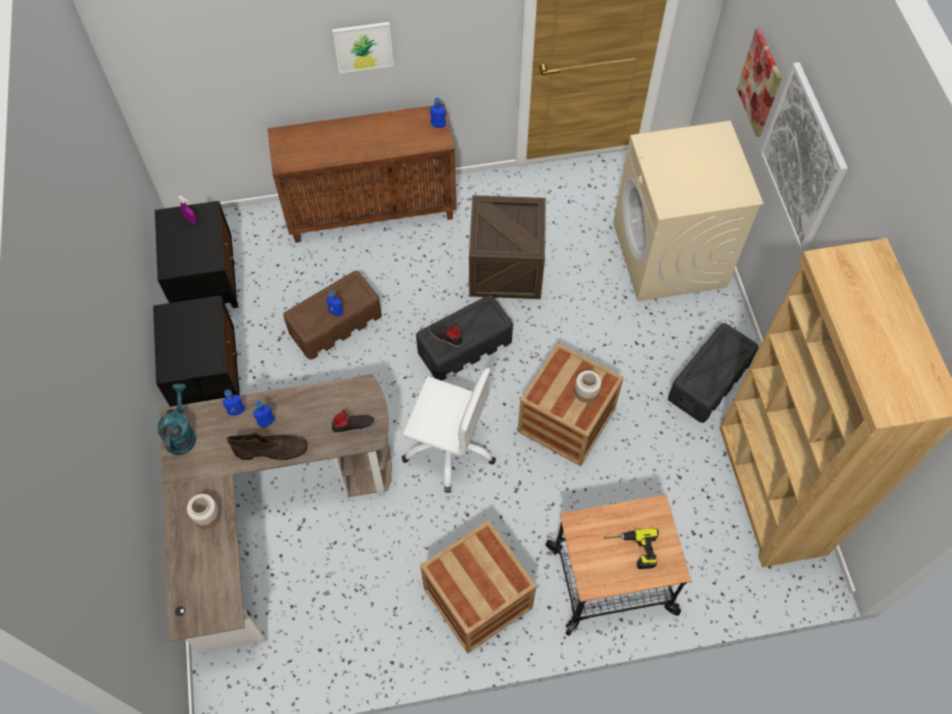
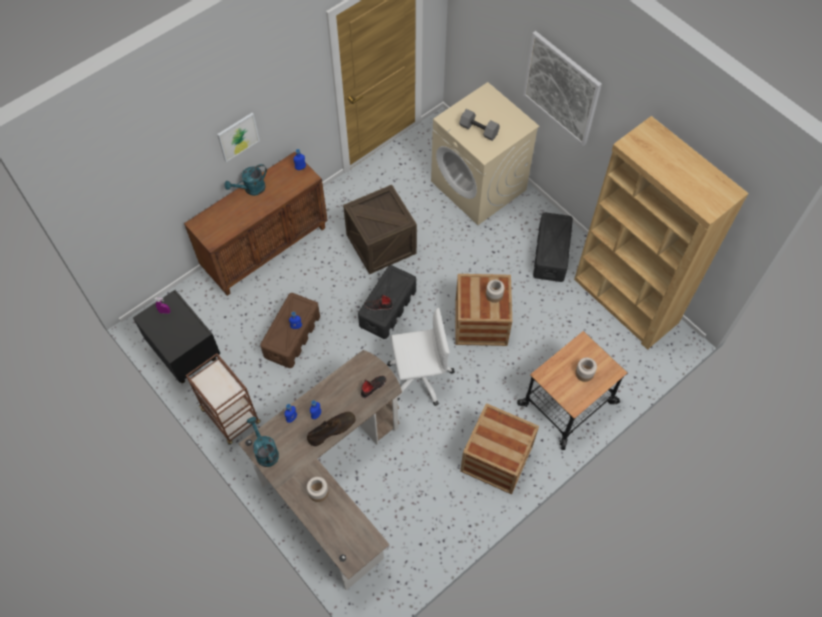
camera: 30 degrees left, 0 degrees up
black nightstand [153,296,240,407] -> brown cart [186,353,261,445]
power drill [604,528,659,569] -> jar [575,357,597,382]
picture [737,28,782,137] -> none
none -> turquoise watering can [225,164,267,196]
none -> grey dumbbell [459,109,500,141]

